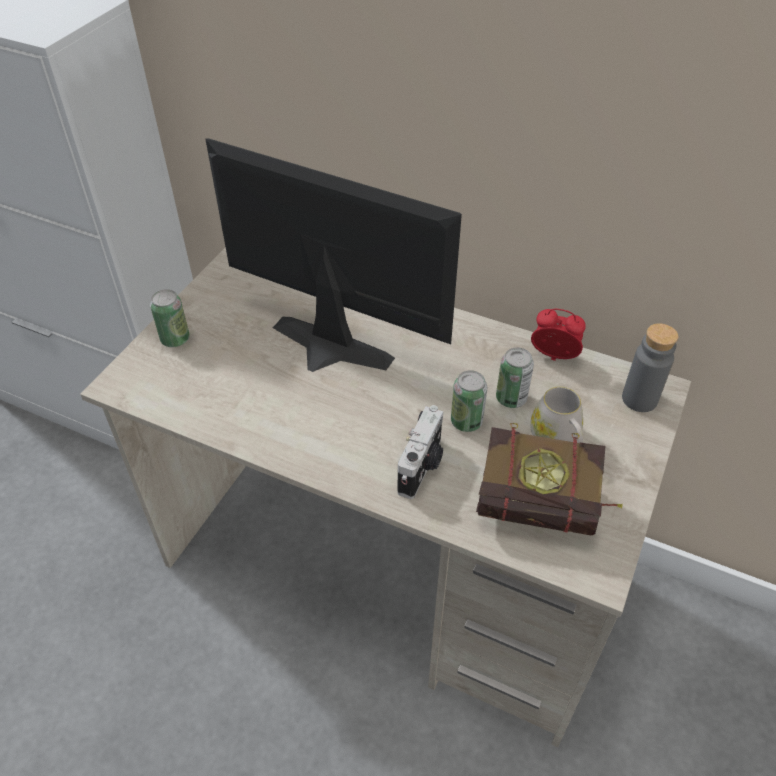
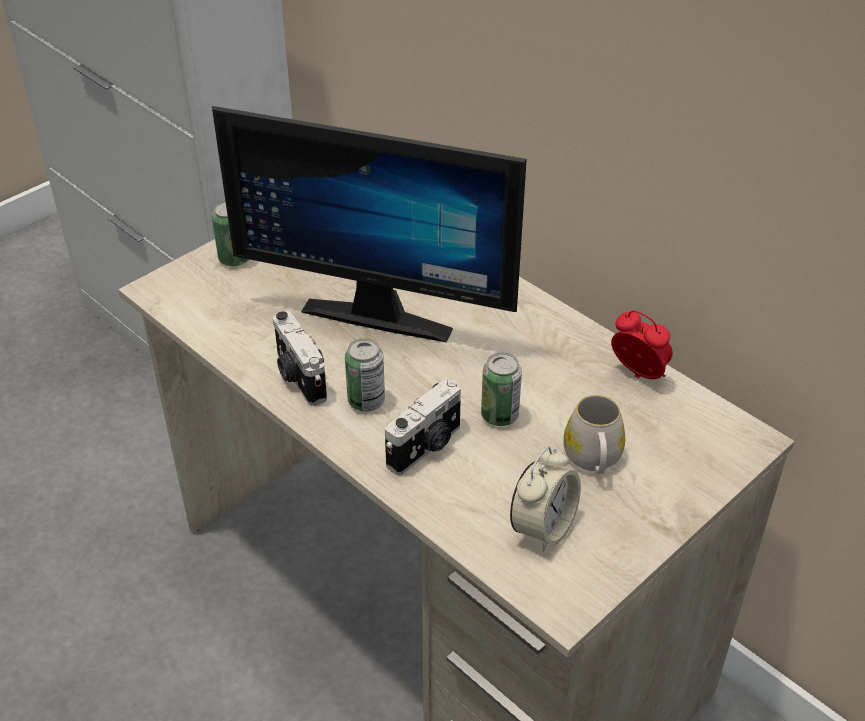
camera: 20 degrees right, 5 degrees down
monitor [205,138,462,372] -> monitor turned 150 degrees clockwise [212,106,527,343]
book [476,423,623,535] -> alarm clock [510,447,581,552]
can [496,347,534,408] -> can moved to [345,339,385,411]
grey bottle [622,323,679,412] -> none
none -> camera [273,311,327,406]

